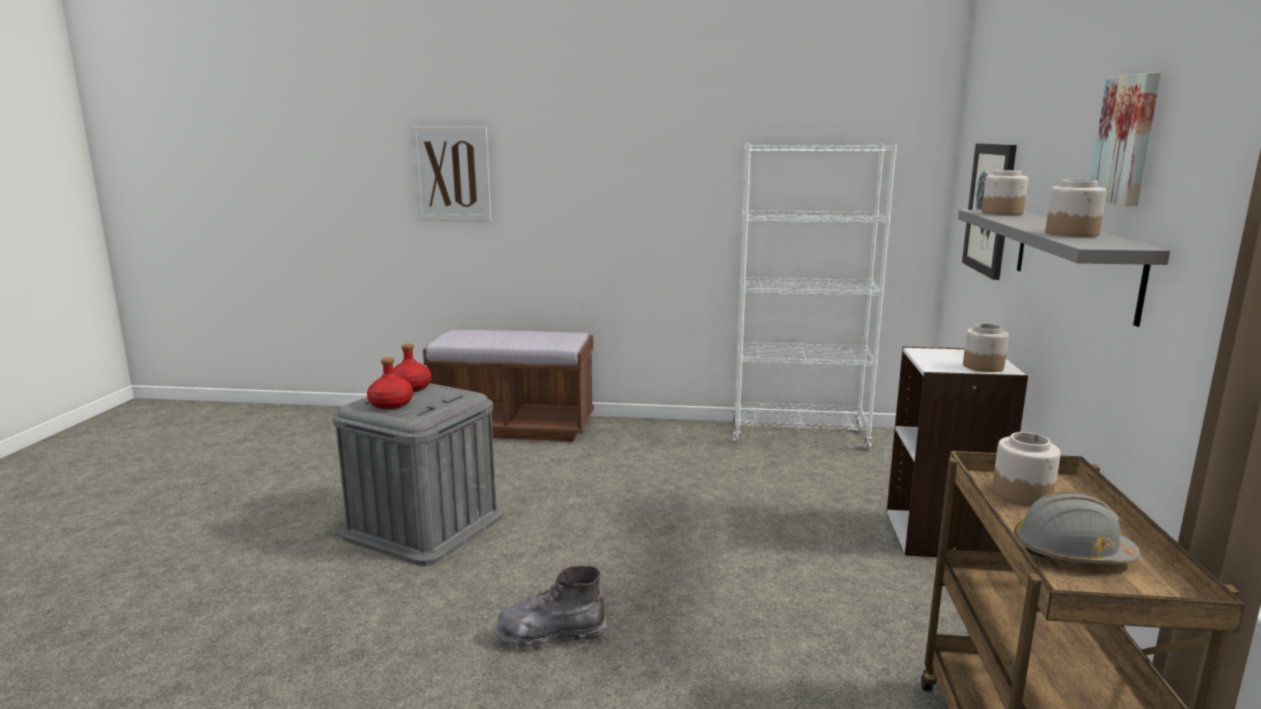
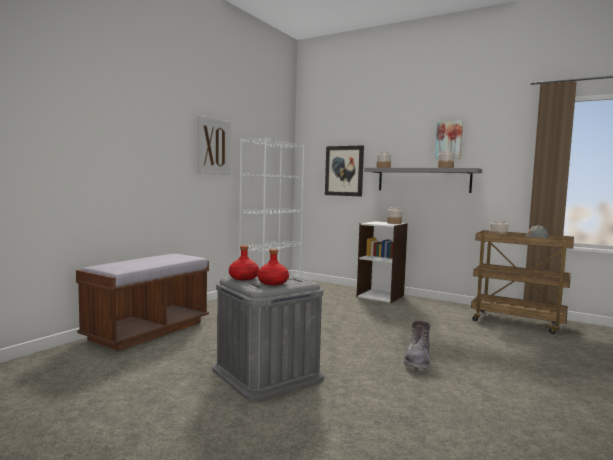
camera: 65 degrees left, 10 degrees down
picture [411,126,491,221] -> picture moved to [197,115,231,175]

